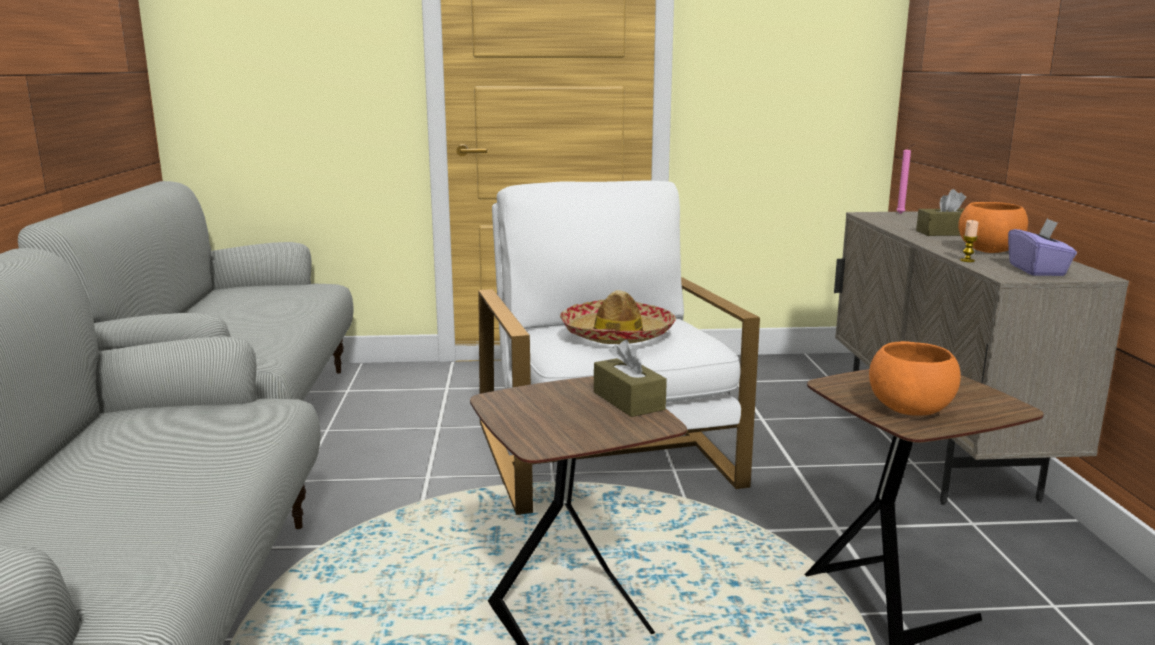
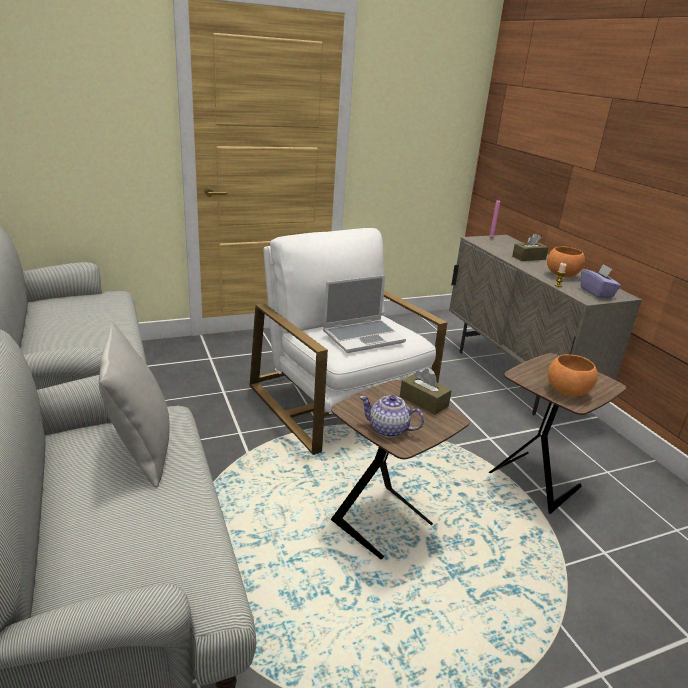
camera: 20 degrees left, 10 degrees up
hat [560,290,676,344] -> laptop [323,275,406,353]
none -> grey pillow [99,322,170,488]
none -> teapot [359,395,424,438]

